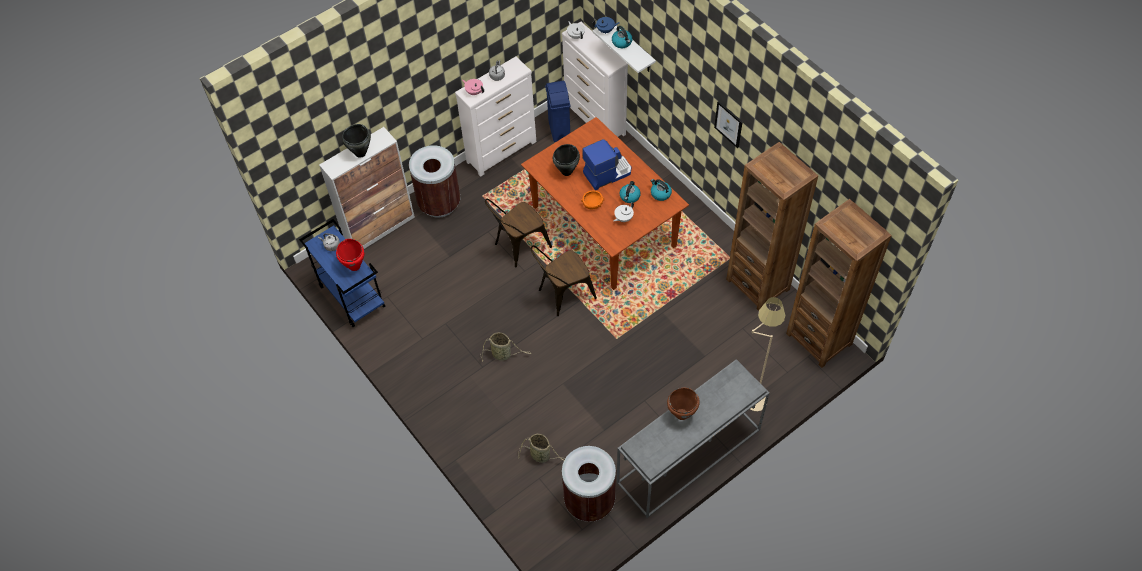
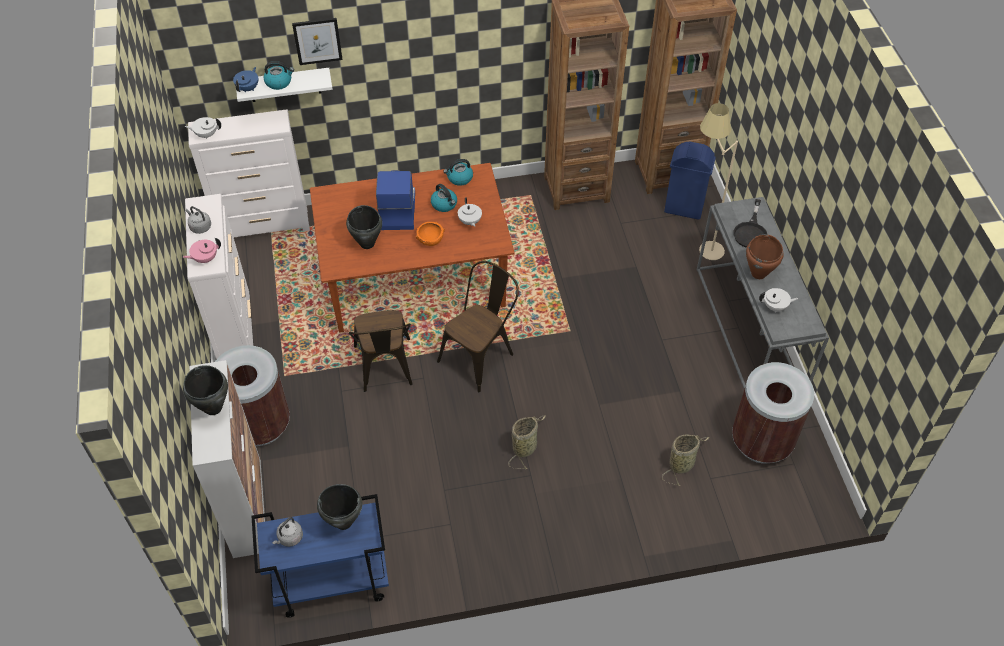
camera: 65 degrees left, 5 degrees down
red cooking pot [336,239,365,271] -> black cooking pot [317,484,363,530]
brown chair [531,245,597,316] -> brown chair turned 135 degrees counterclockwise [437,261,519,392]
blue trash can [545,81,570,142] -> blue trash can moved to [664,142,716,220]
picture [714,101,743,148] -> picture moved to [292,18,343,65]
none -> black frying pan [733,199,768,248]
none -> white teapot [759,288,798,312]

